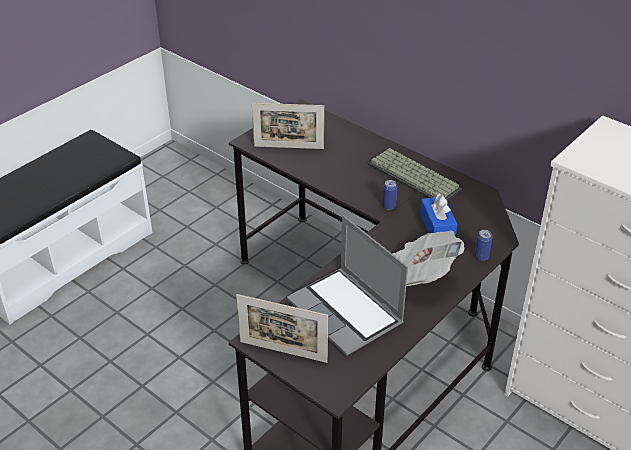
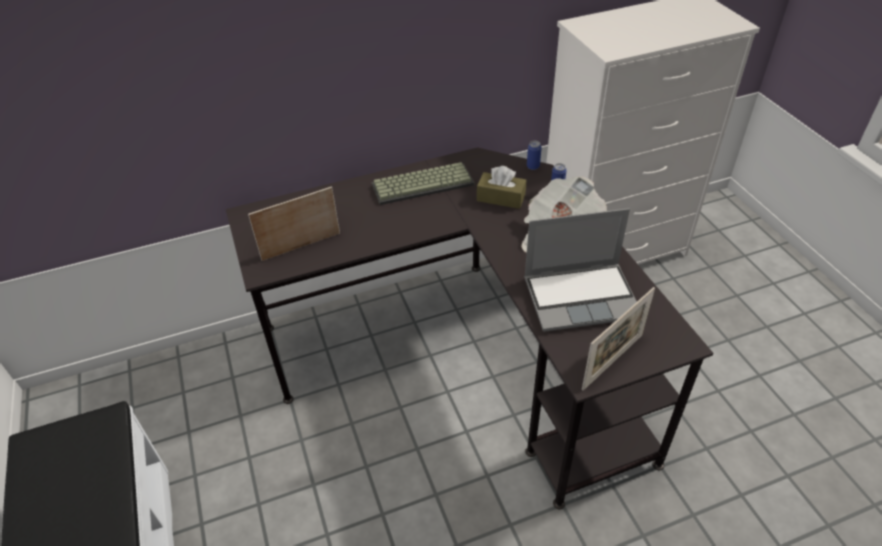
camera: 60 degrees left, 5 degrees up
picture frame [252,103,324,149] -> picture frame turned 150 degrees counterclockwise [248,187,340,261]
can [382,180,397,210] -> can moved to [527,141,542,170]
blue tissue box [420,193,457,236] -> brown tissue box [477,166,526,209]

